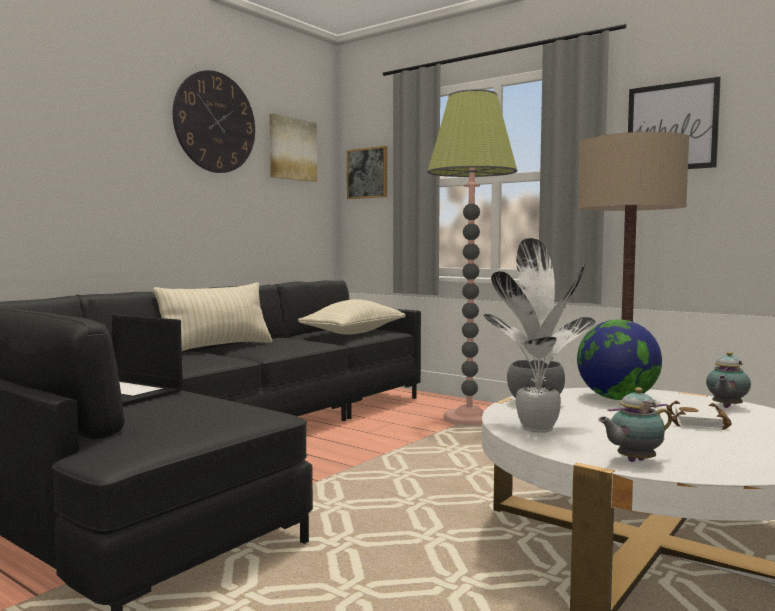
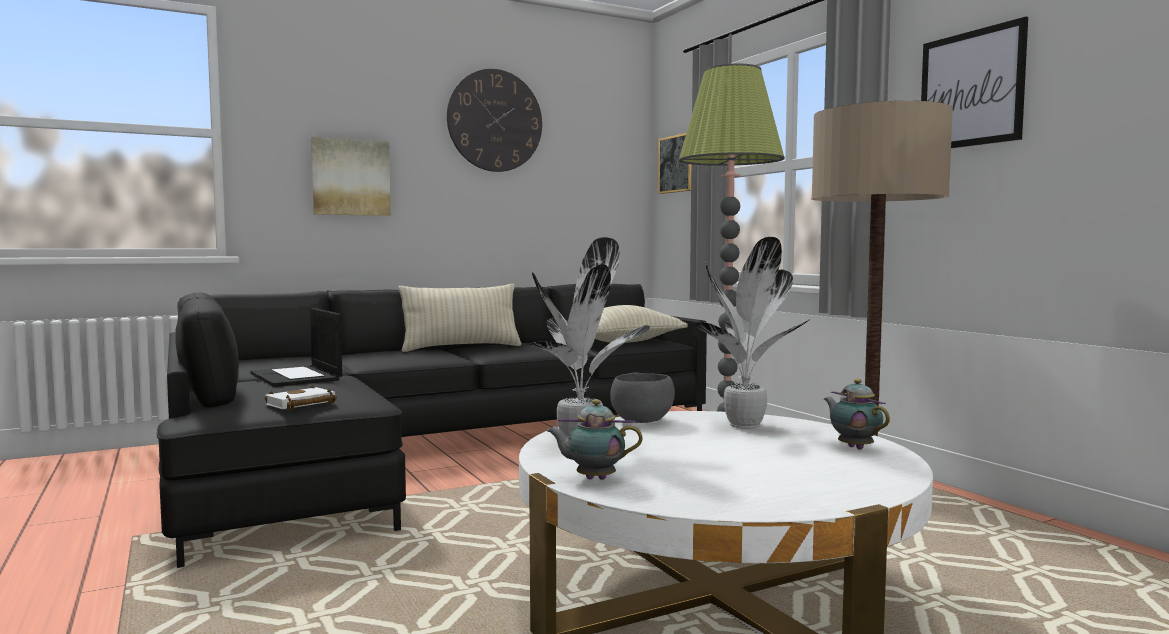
camera: 25 degrees right, 0 degrees up
picture [269,113,317,182] -> picture moved to [311,137,391,216]
globe [577,319,662,400] -> potted plant [695,237,810,429]
white book [666,401,732,430] -> white book moved to [265,385,337,410]
teapot [706,352,751,408] -> teapot turned 90 degrees clockwise [824,379,890,450]

